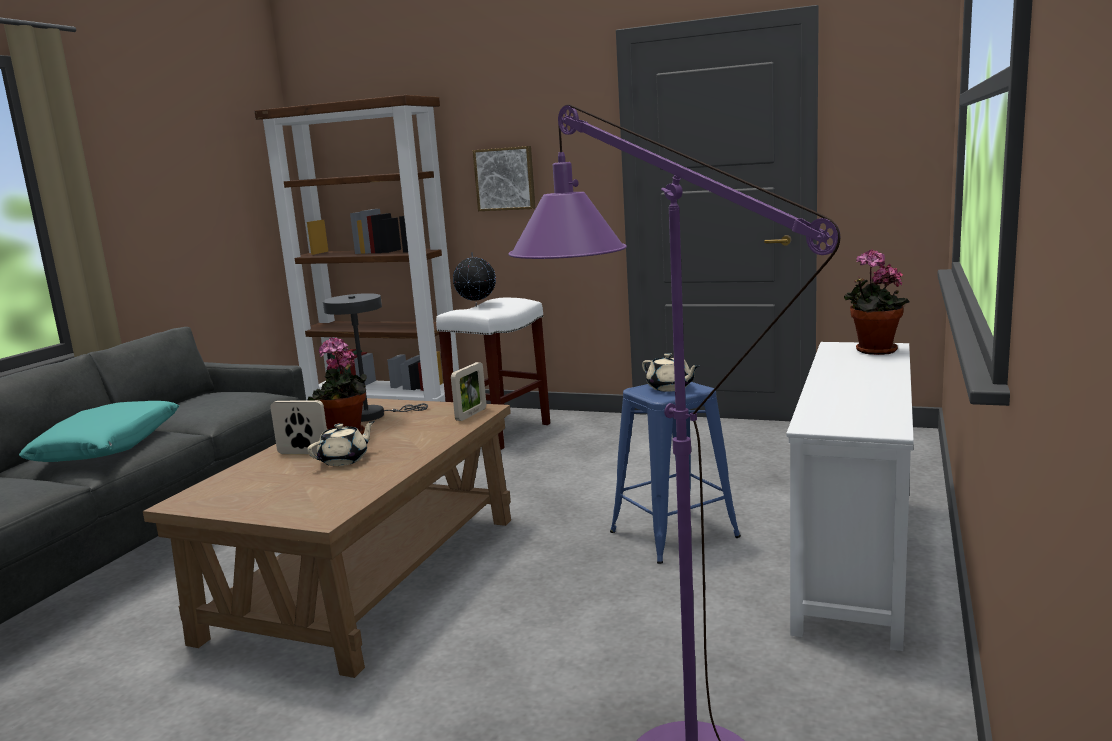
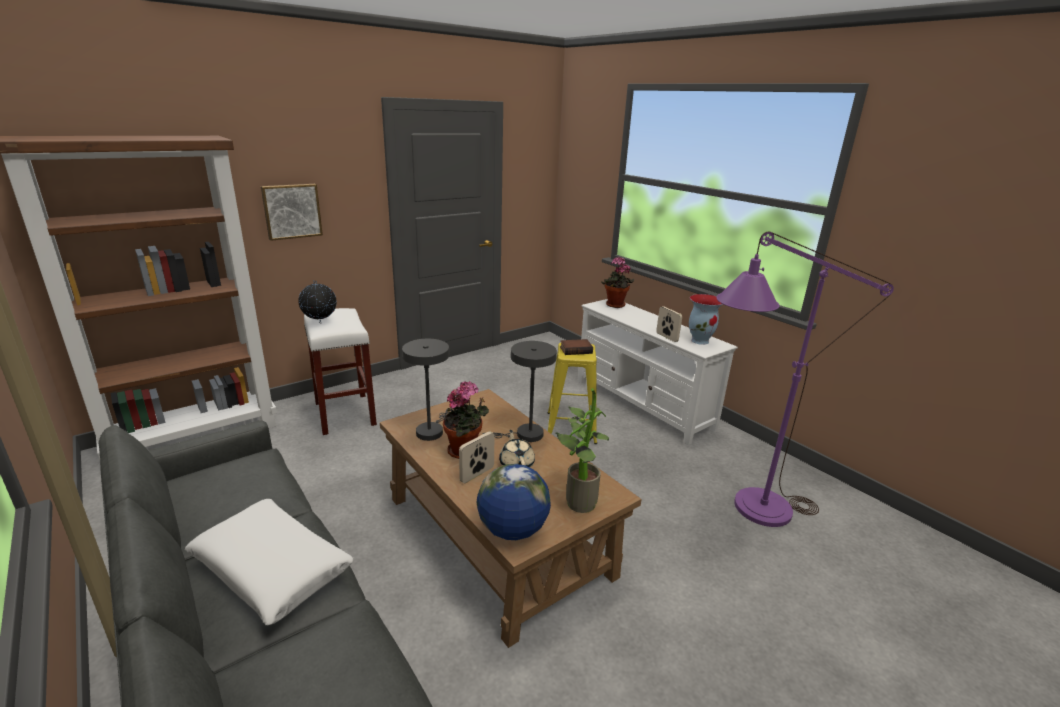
camera: 60 degrees left, 10 degrees up
turquoise pillow [19,401,179,462] -> white pillow [185,499,354,625]
picture frame [451,362,486,421] -> picture frame moved to [656,306,682,342]
blue stool [610,382,741,564] -> yellow stool [547,343,597,444]
beige teapot [642,353,700,392] -> book [560,339,593,355]
none -> globe [477,464,551,540]
none -> grey table lamp [482,341,557,442]
none -> potted plant [556,388,609,513]
none -> vase [689,294,723,345]

